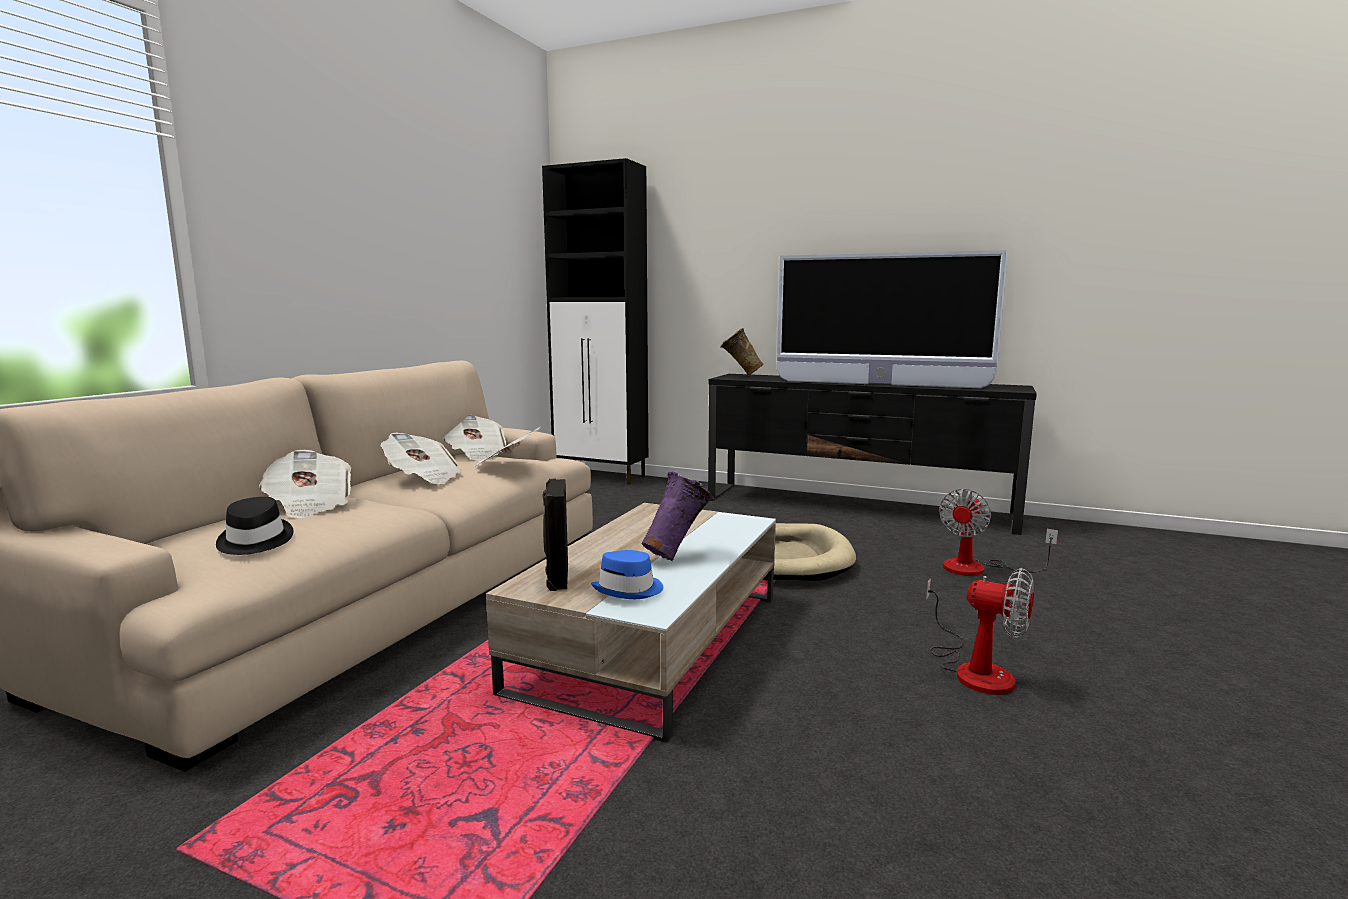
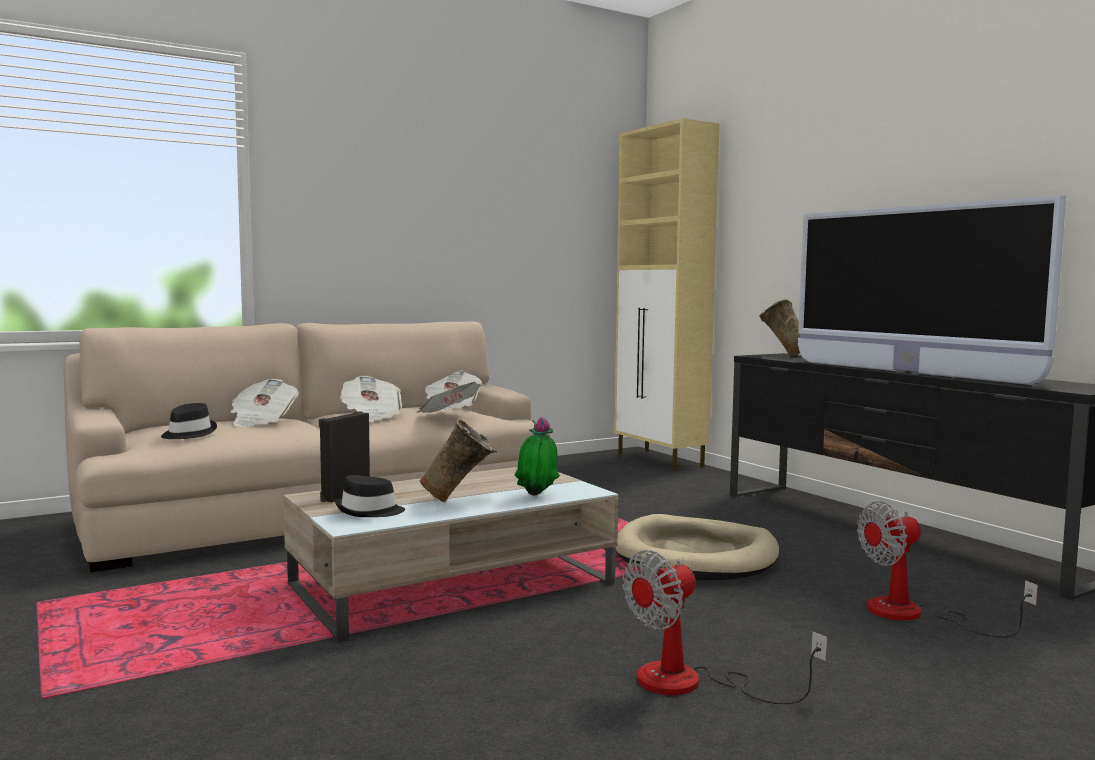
camera: 35 degrees right, 5 degrees down
black cabinet [542,158,648,485] -> beige cabinet [614,118,720,471]
blue hat [591,550,663,599] -> black hat [334,475,405,517]
purple vase [641,471,715,561] -> beige vase [419,418,497,502]
fan [926,568,1034,695] -> fan turned 75 degrees clockwise [623,550,827,704]
none -> potted plant [514,417,560,496]

